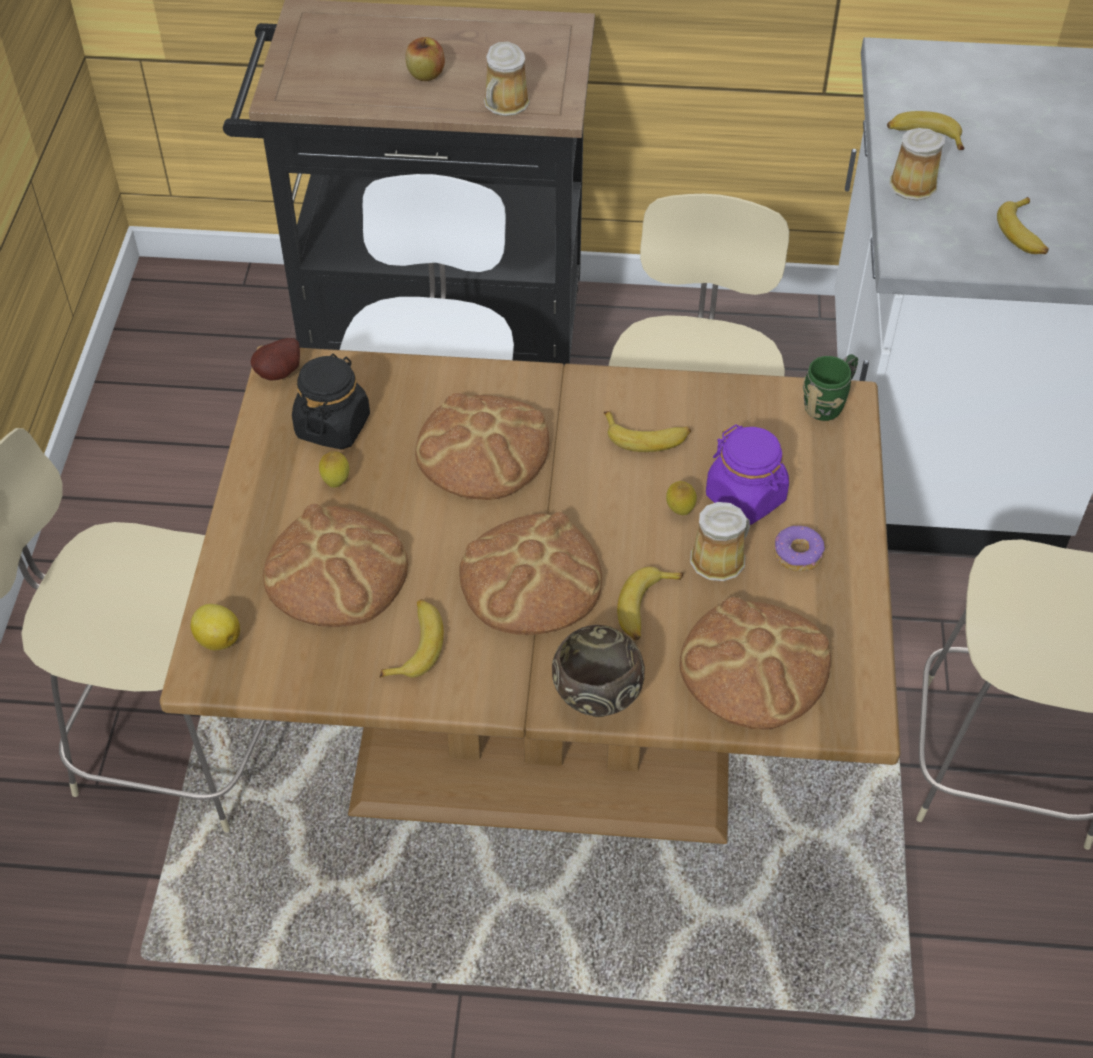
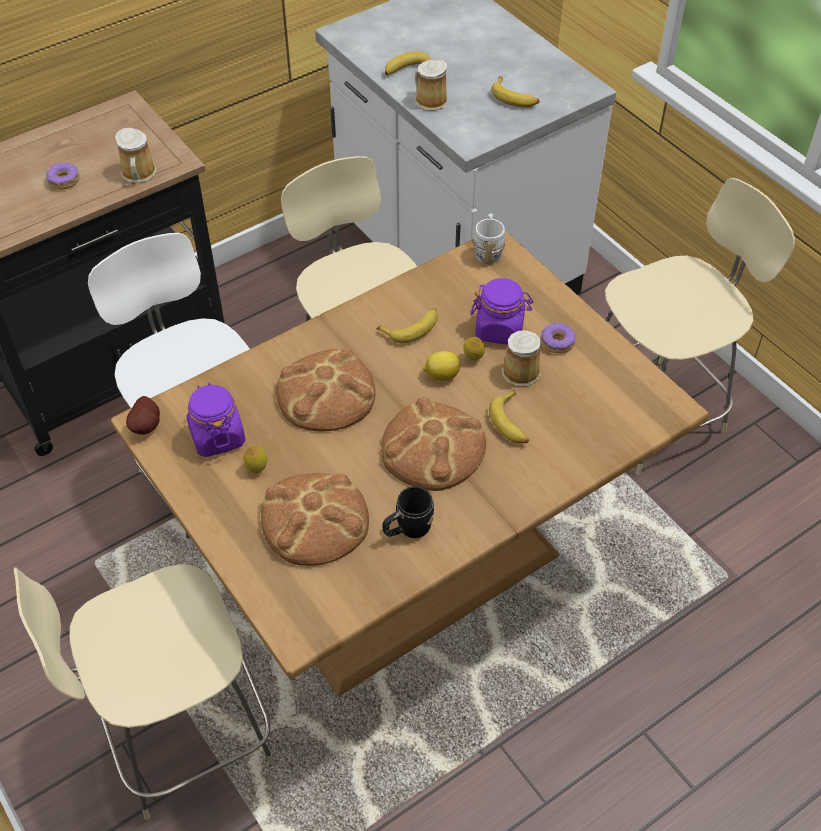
camera: 40 degrees left, 0 degrees up
lemon [191,604,240,650] -> lemon moved to [423,351,460,381]
black jar [292,353,370,450] -> purple jar [186,382,245,457]
banana [380,599,444,678] -> black mug [382,486,435,538]
apple [405,37,445,81] -> donut [46,163,79,190]
brown bowl [552,625,645,717] -> none
bread [679,597,831,730] -> none
green mug [803,354,858,421] -> white mug [473,214,506,264]

